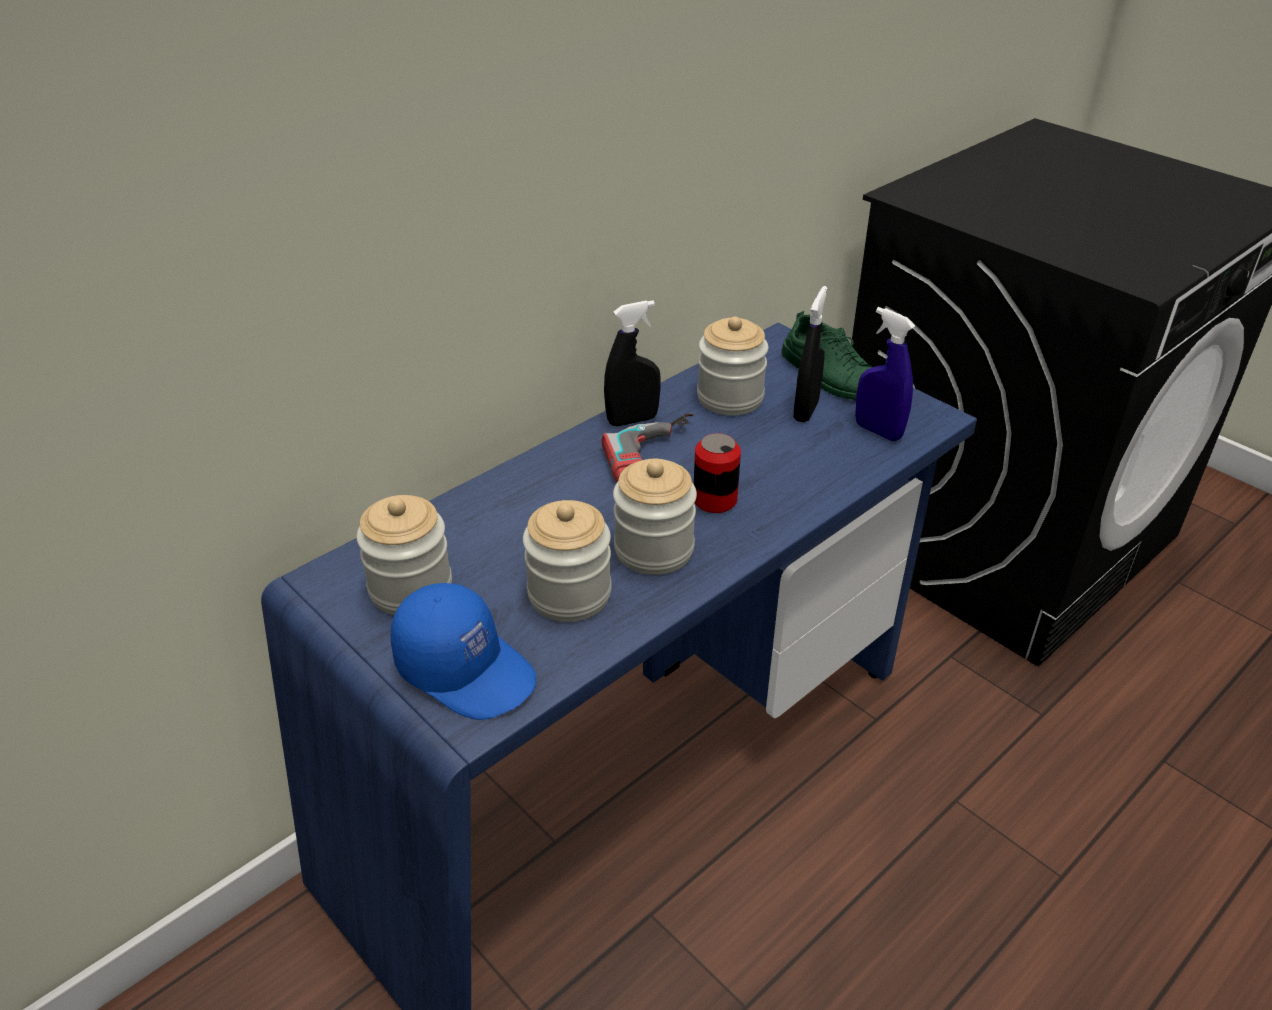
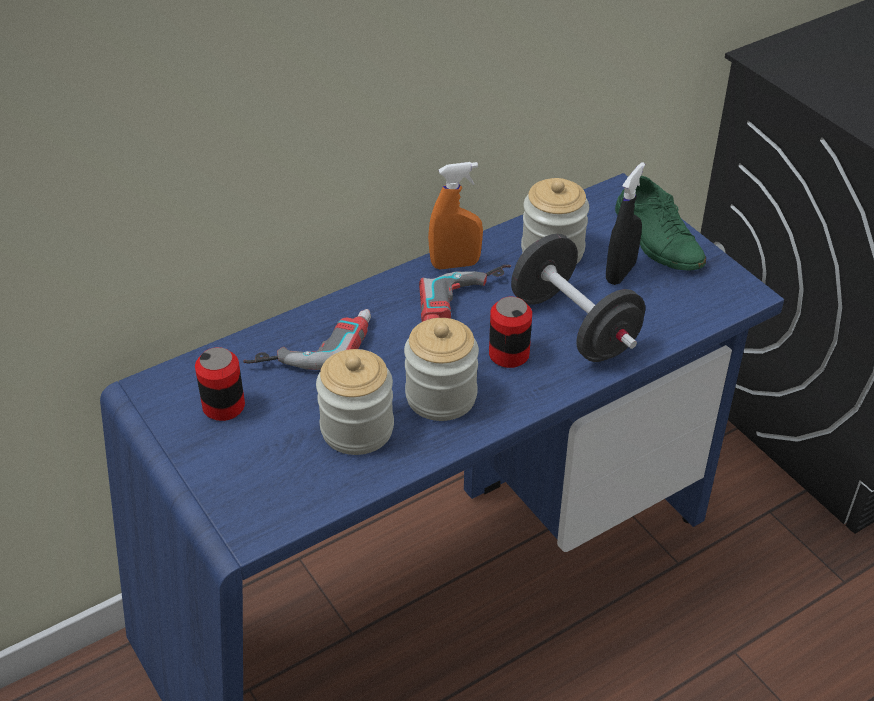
camera: 10 degrees right, 5 degrees up
jar [356,495,452,615] -> can [195,347,245,421]
blue cap [390,583,536,720] -> none
black spray bottle [604,300,661,426] -> orange spray bottle [428,162,483,270]
blue spray bottle [855,307,915,441] -> none
none -> power drill [243,309,371,370]
none -> black dumbbell [511,234,645,362]

